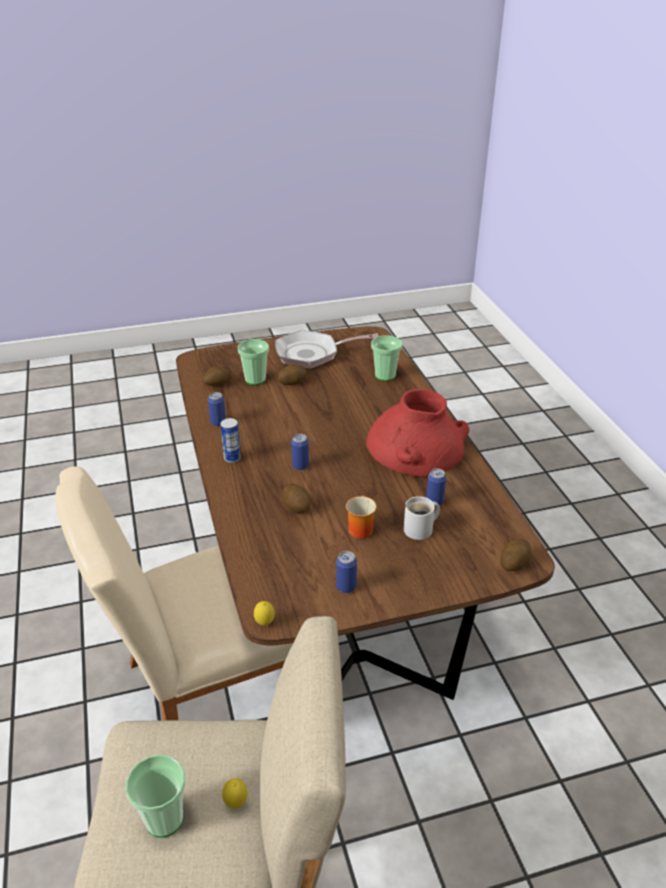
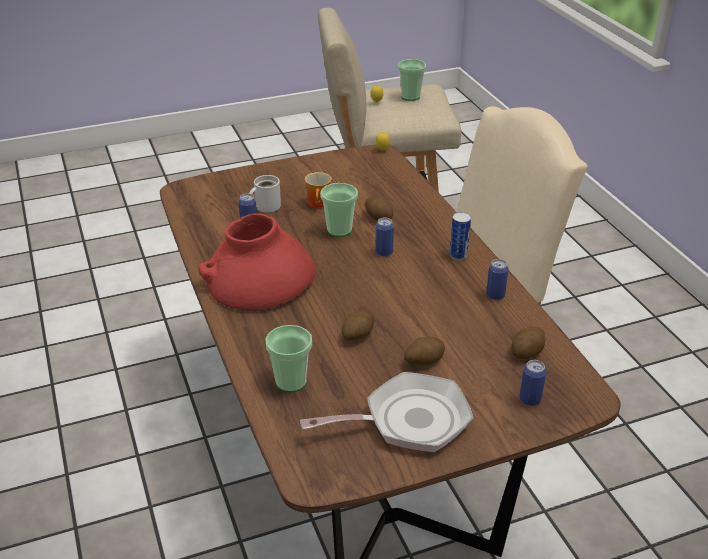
camera: 175 degrees right, 0 degrees up
cup [237,339,269,385] -> cup moved to [320,183,358,237]
can [336,551,357,593] -> can moved to [520,360,546,406]
potato [500,539,531,571] -> potato moved to [342,310,374,340]

